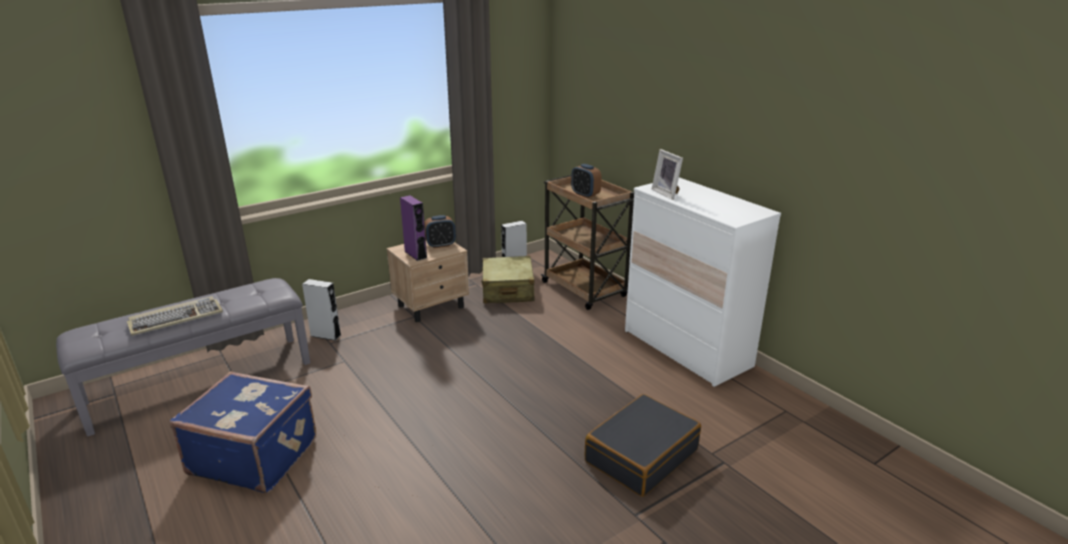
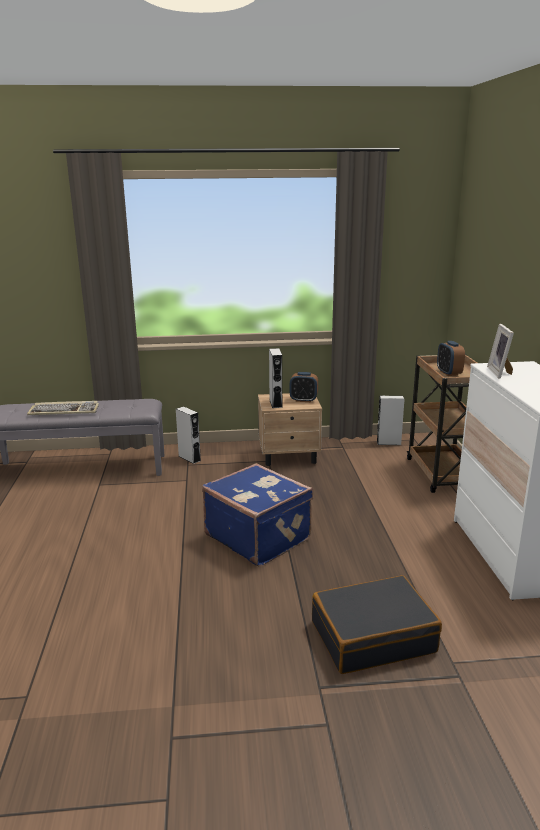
camera: 30 degrees right, 5 degrees down
blue suitcase [170,371,316,493] -> blue suitcase moved to [202,463,314,567]
purple speaker [400,195,427,261] -> grey speaker [269,348,283,408]
beige suitcase [481,256,535,303] -> none

